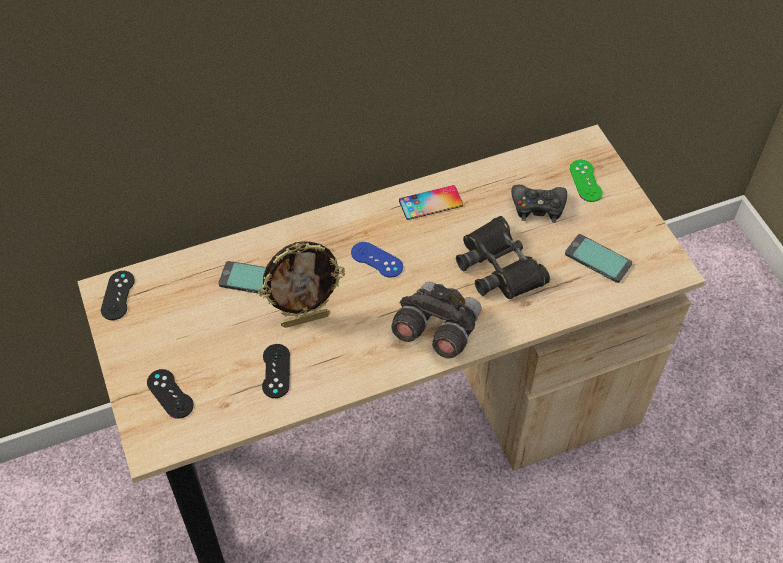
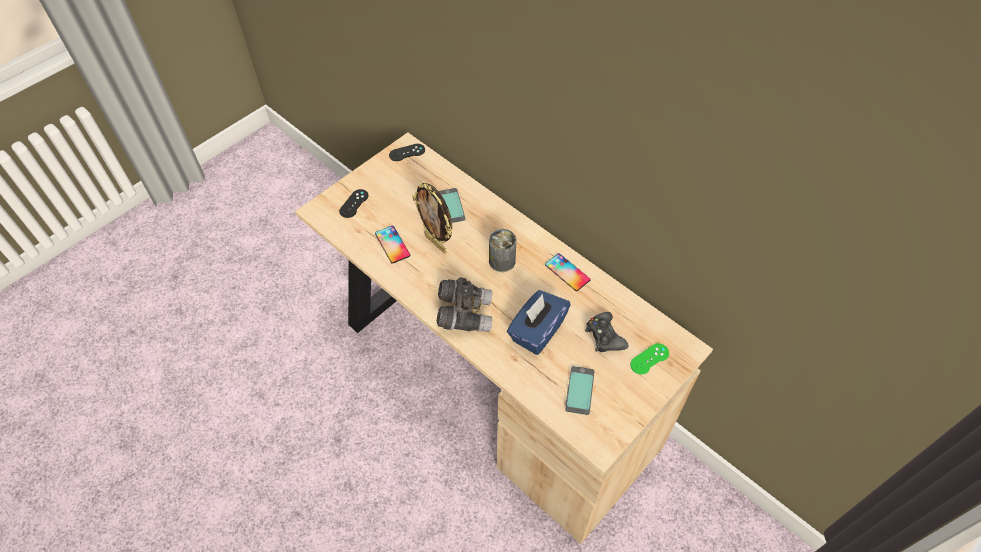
camera: 65 degrees right, 0 degrees up
black game controller [262,344,290,398] -> phone [375,225,410,264]
blue game controller [351,242,403,278] -> can [489,229,516,272]
black binoculars [456,216,550,299] -> blue tissue box [507,290,571,355]

